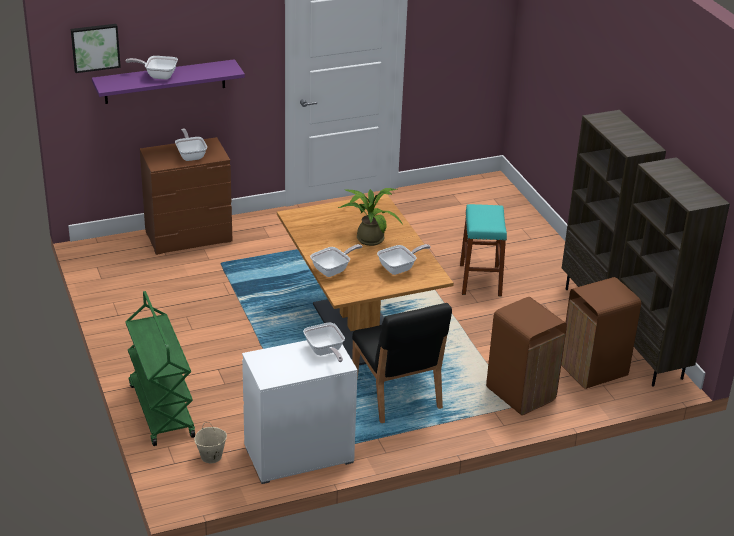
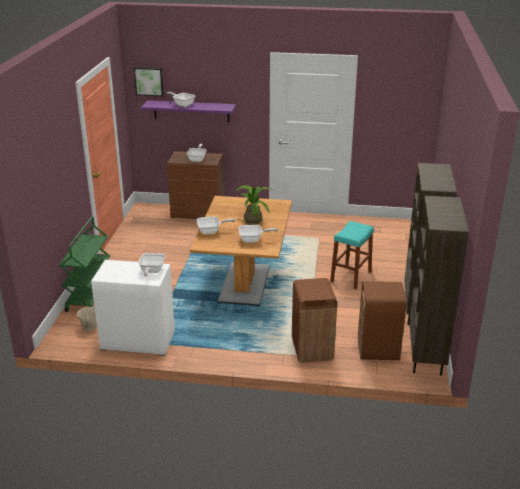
camera: 30 degrees right, 5 degrees down
black chair [352,303,452,423] -> none

